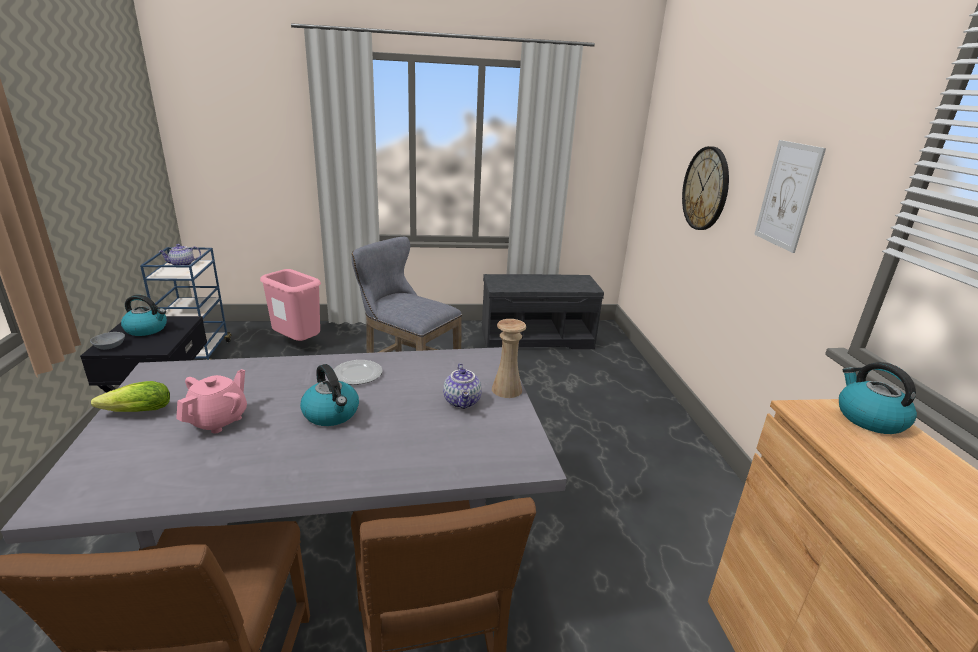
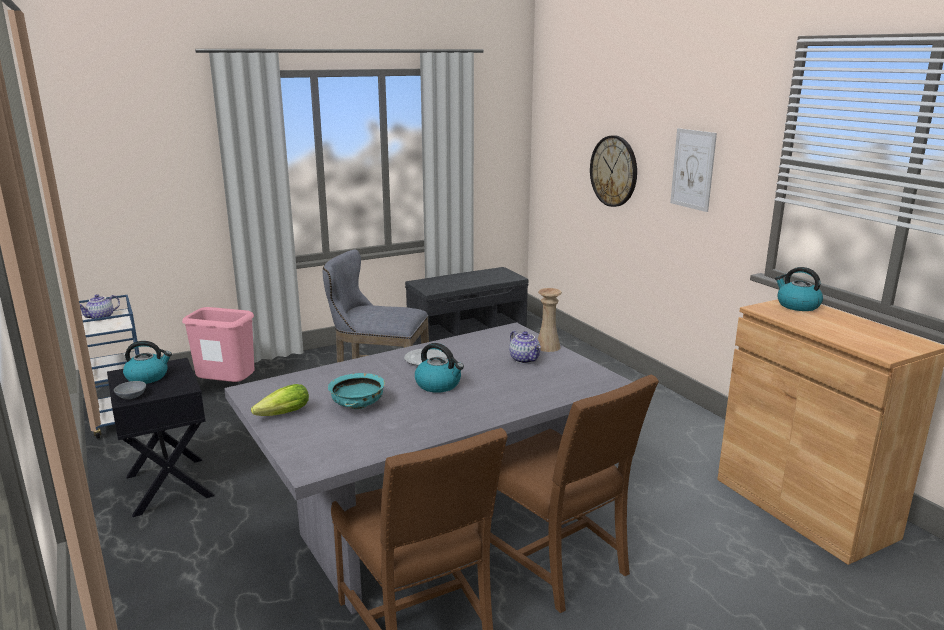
camera: 20 degrees left, 5 degrees down
pink teapot [176,369,247,433] -> turquoise bowl [328,373,385,409]

